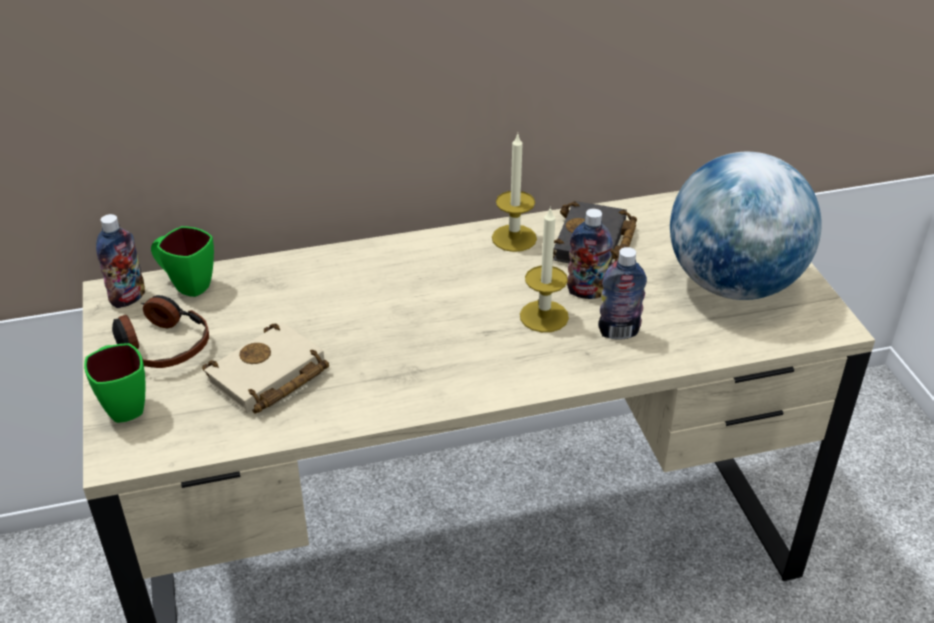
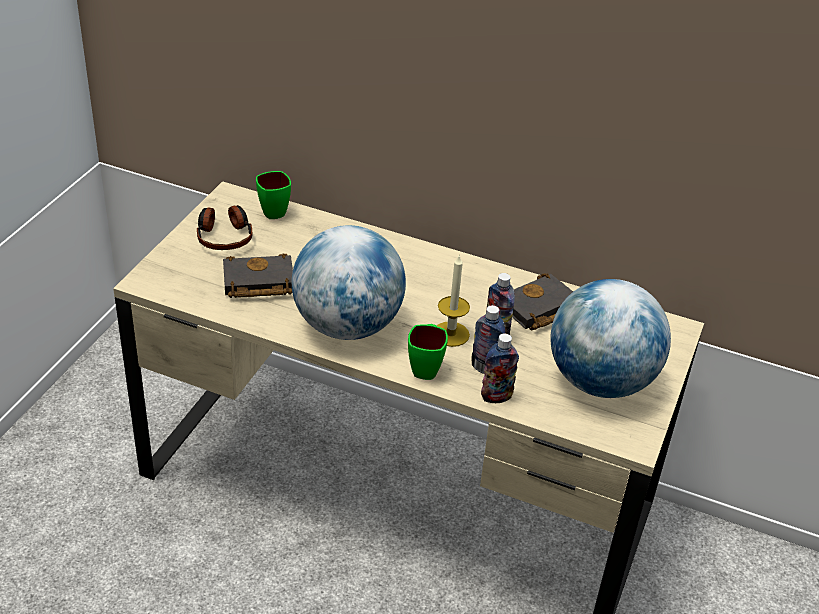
camera: 35 degrees right, 0 degrees up
green mug [84,343,145,423] -> green mug moved to [408,324,448,380]
bottle [96,214,145,308] -> bottle moved to [481,333,519,403]
beige book [202,322,329,414] -> black book [223,253,293,298]
candle [492,133,537,252] -> none
none -> globe [292,225,406,340]

